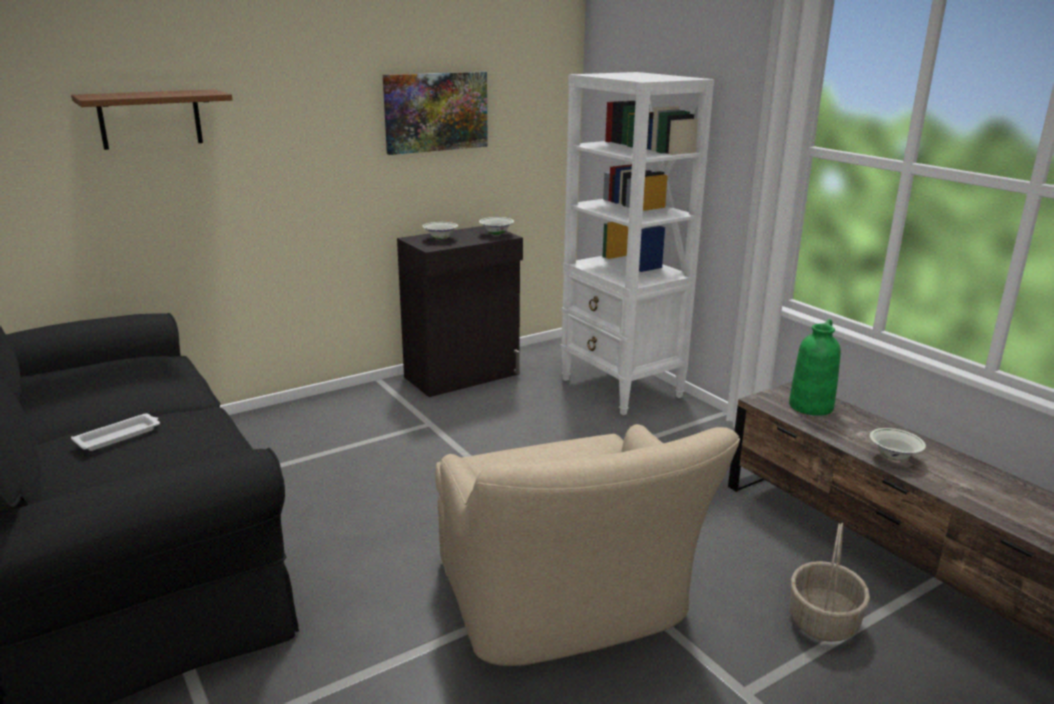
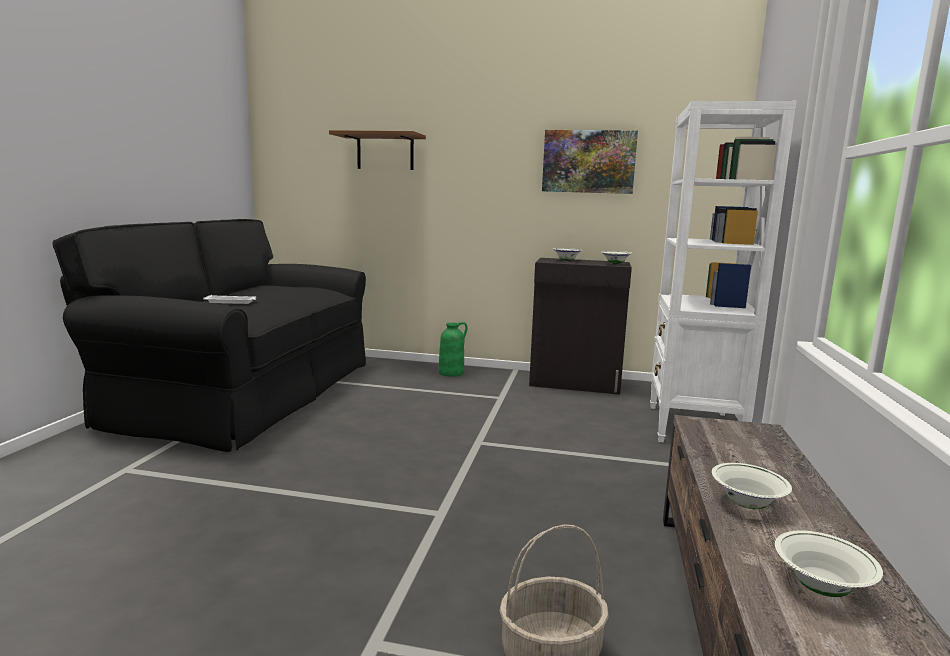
camera: 45 degrees right, 10 degrees down
beige armchair [435,424,740,666] -> none
green vase [789,319,841,416] -> green vase moved to [439,322,468,377]
none -> white bowl [775,530,883,597]

